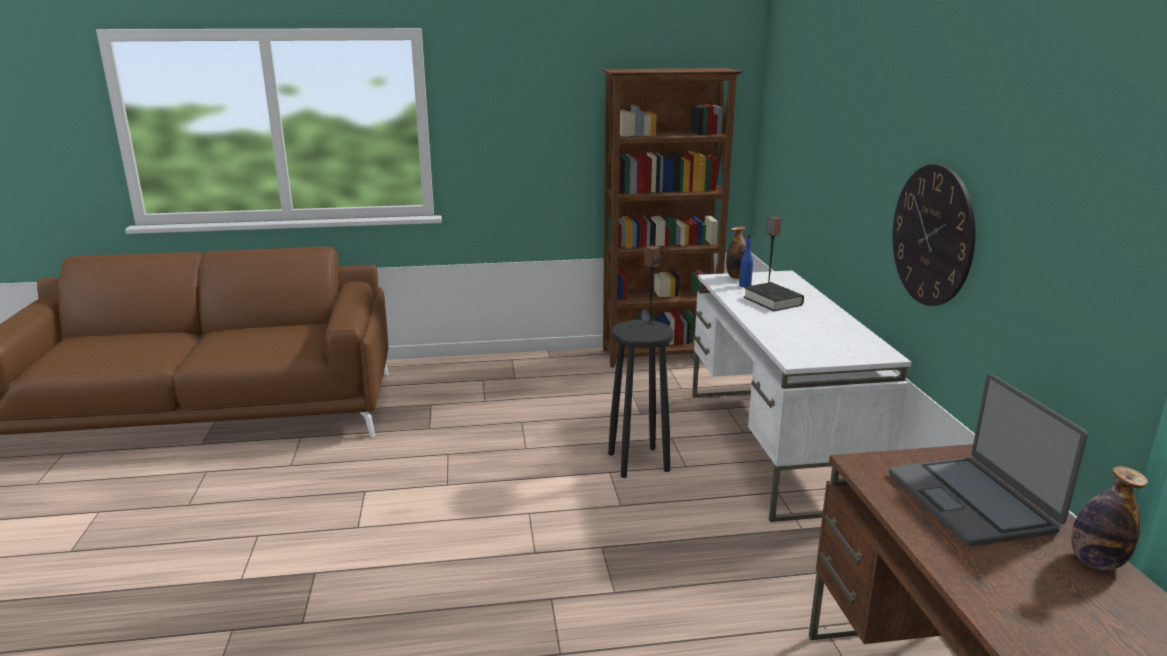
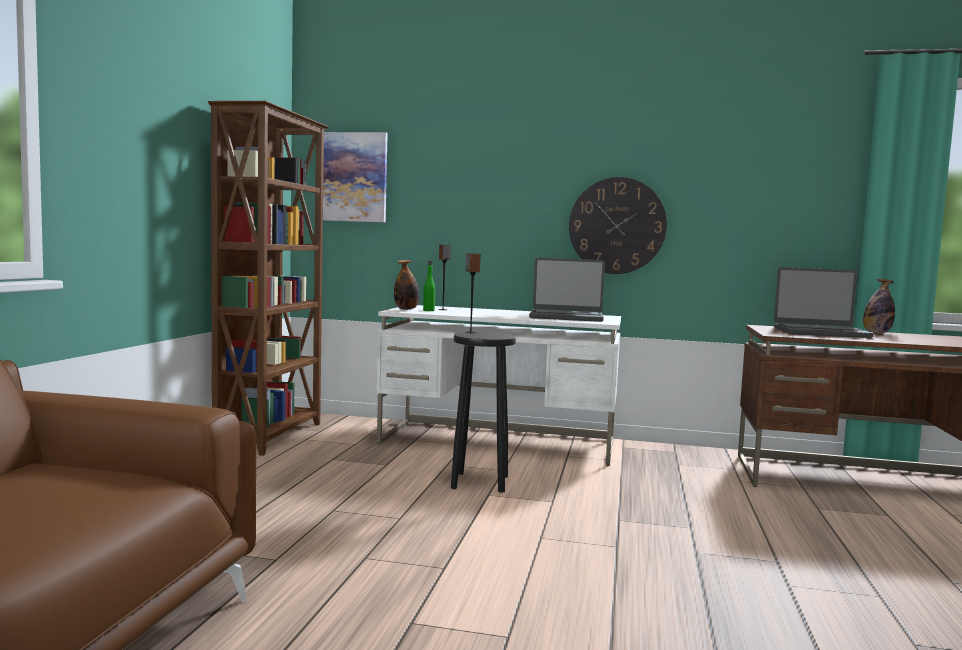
camera: 70 degrees left, 15 degrees down
blue bottle [739,234,753,287] -> green bottle [423,261,435,311]
black book [744,282,804,311] -> none
none -> picture [323,132,388,222]
none -> laptop [529,258,605,322]

